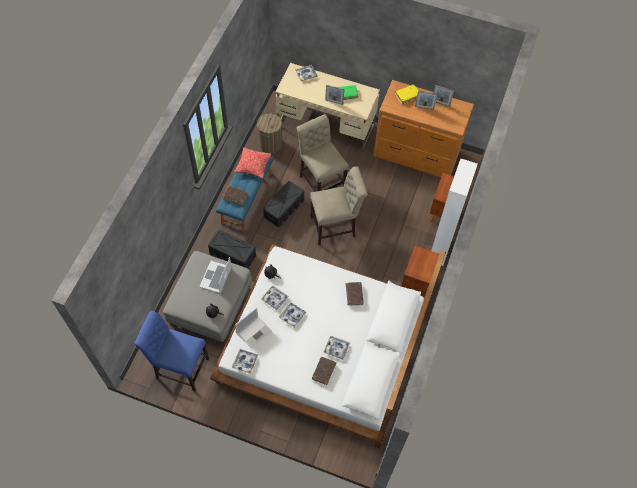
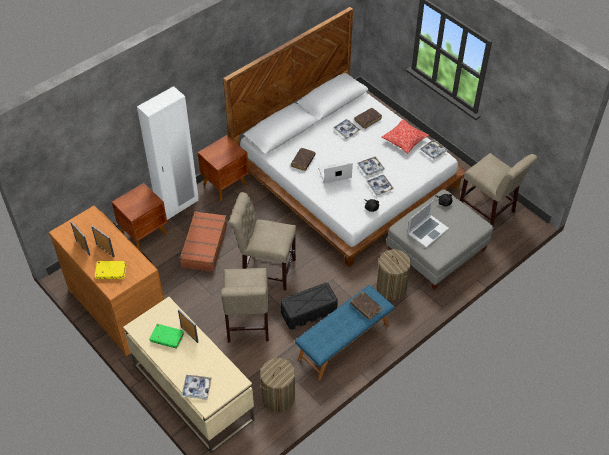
camera: 150 degrees left, 10 degrees down
blue chair [134,311,209,392] -> beige chair [460,153,537,227]
black storage box [208,230,256,269] -> laundry basket [377,249,411,300]
pillow [234,147,271,178] -> pillow moved to [382,119,429,154]
laptop [235,307,272,348] -> laptop moved to [318,162,353,183]
none -> brown suitcase [180,211,227,272]

